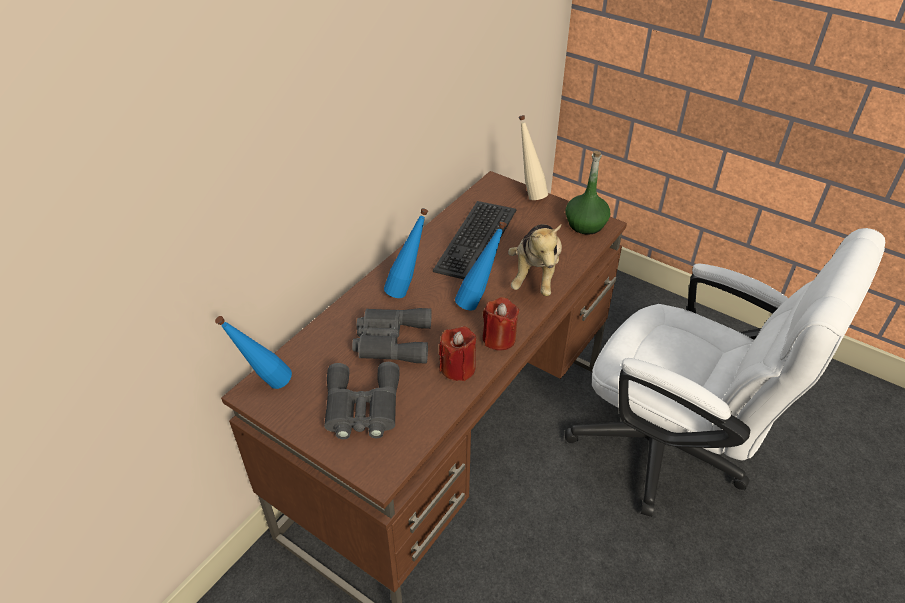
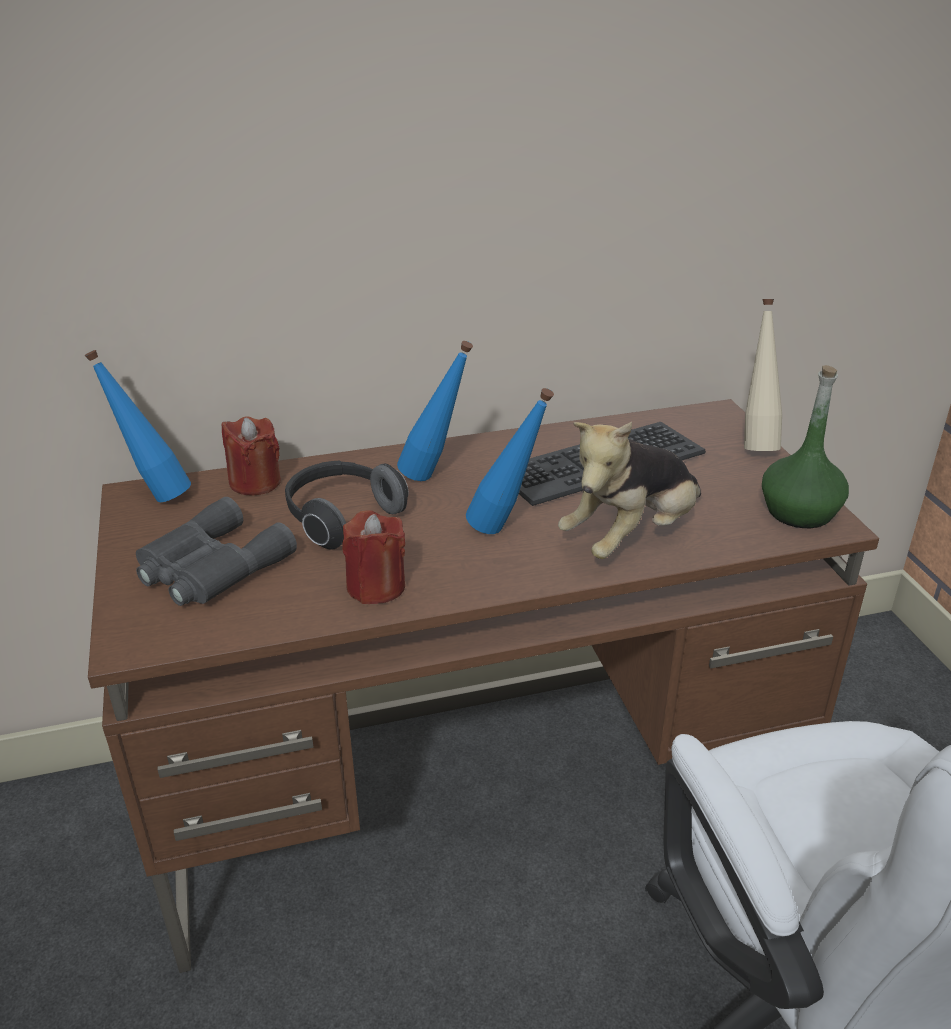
camera: 40 degrees right, 10 degrees down
grey binoculars [352,308,431,364] -> headphones [285,461,409,550]
red candle [482,297,519,350] -> red candle moved to [222,416,281,496]

